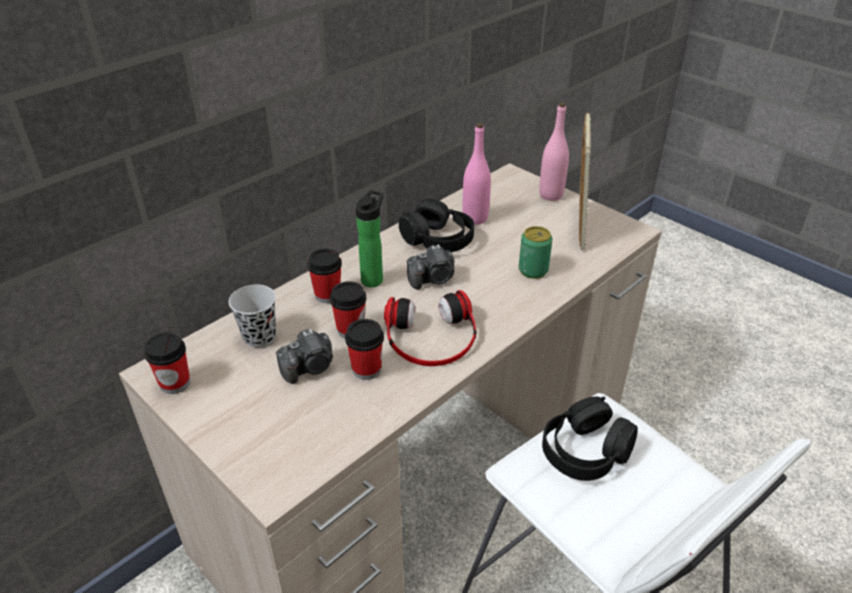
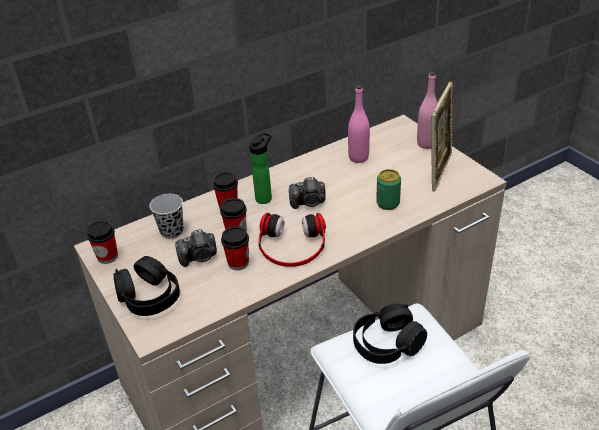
camera: 15 degrees right, 0 degrees up
black headphones [399,198,474,252] -> black headphones moved to [114,256,180,316]

